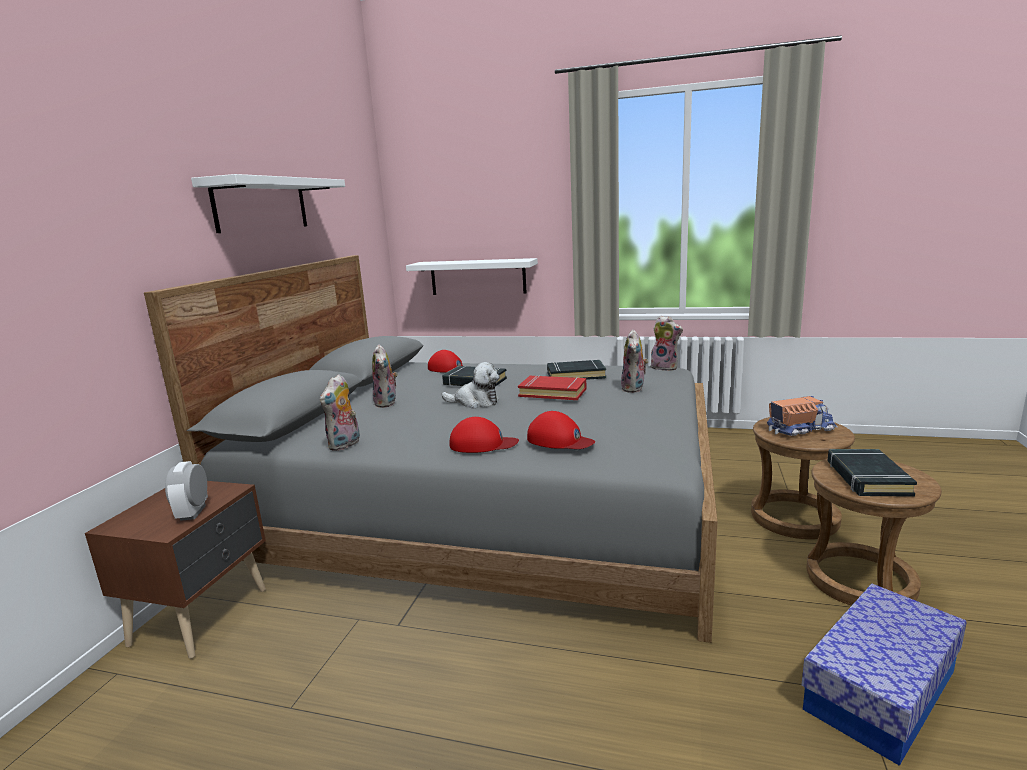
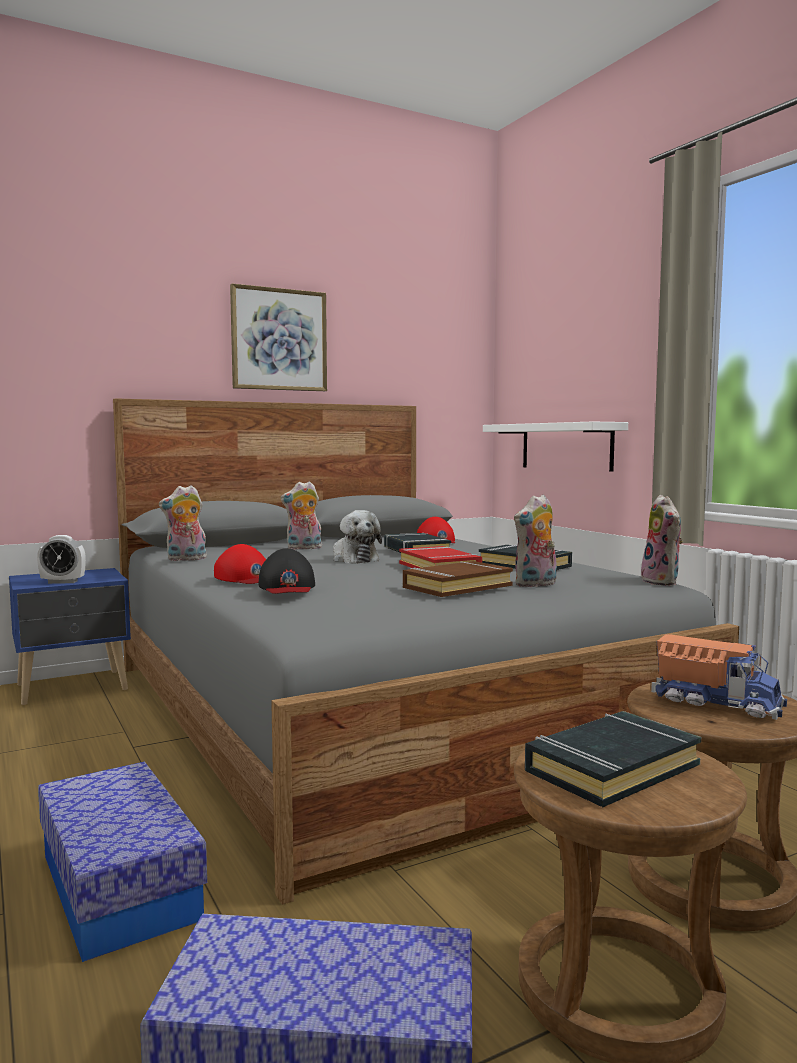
camera: 45 degrees right, 10 degrees down
brown nightstand [85,481,266,659] -> blue nightstand [9,568,131,705]
alarm clock [165,461,208,521] -> alarm clock turned 135 degrees counterclockwise [37,535,86,584]
white shelf [191,174,345,233] -> picture [230,284,327,391]
plush toy [372,344,398,408] -> plush toy turned 45 degrees clockwise [281,481,322,550]
red cap [527,411,595,449] -> black cap [258,548,315,594]
none -> storage box [38,762,207,962]
none -> brown book [403,561,513,597]

